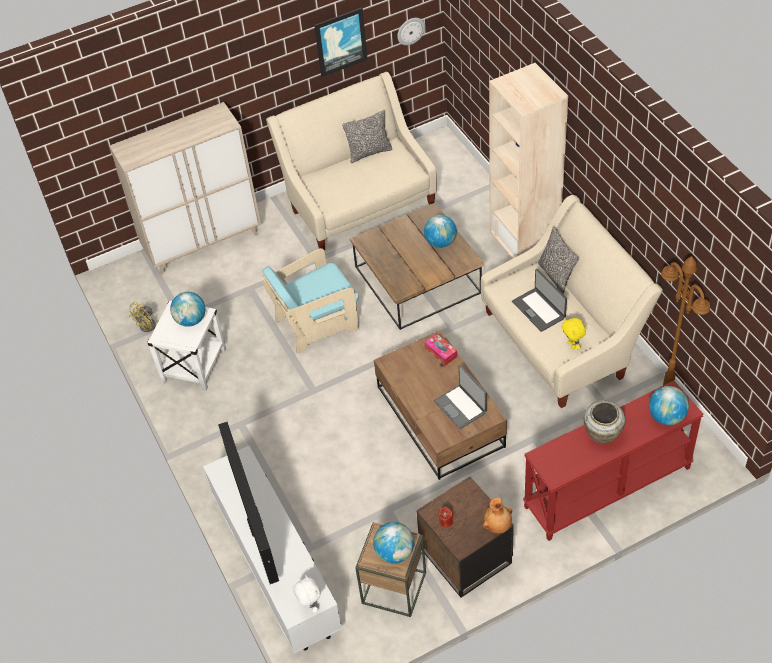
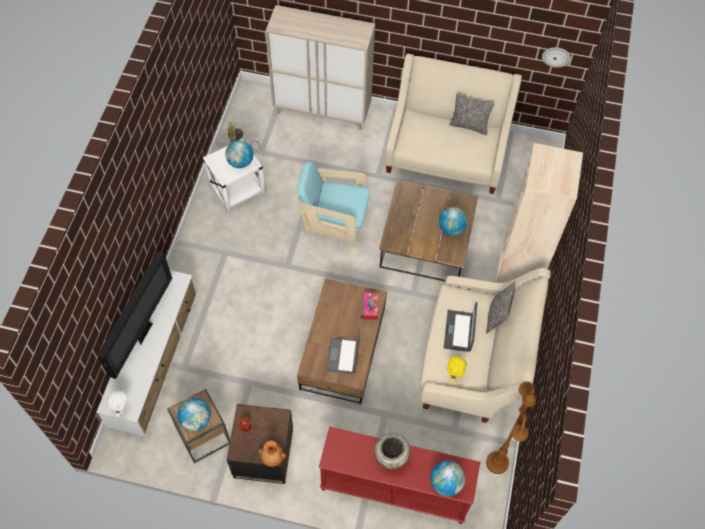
camera: 35 degrees right, 10 degrees up
picture [314,7,368,77] -> none

